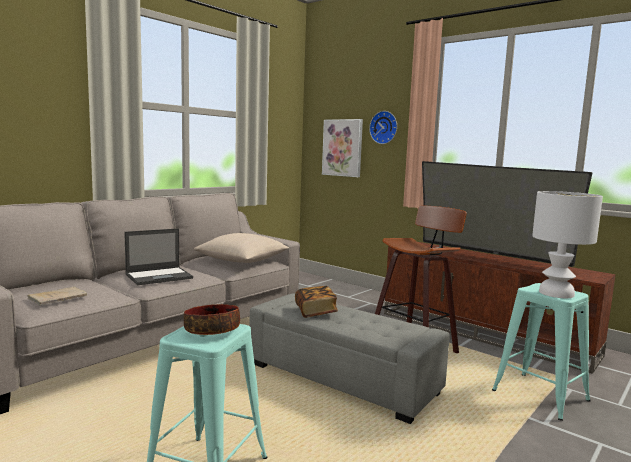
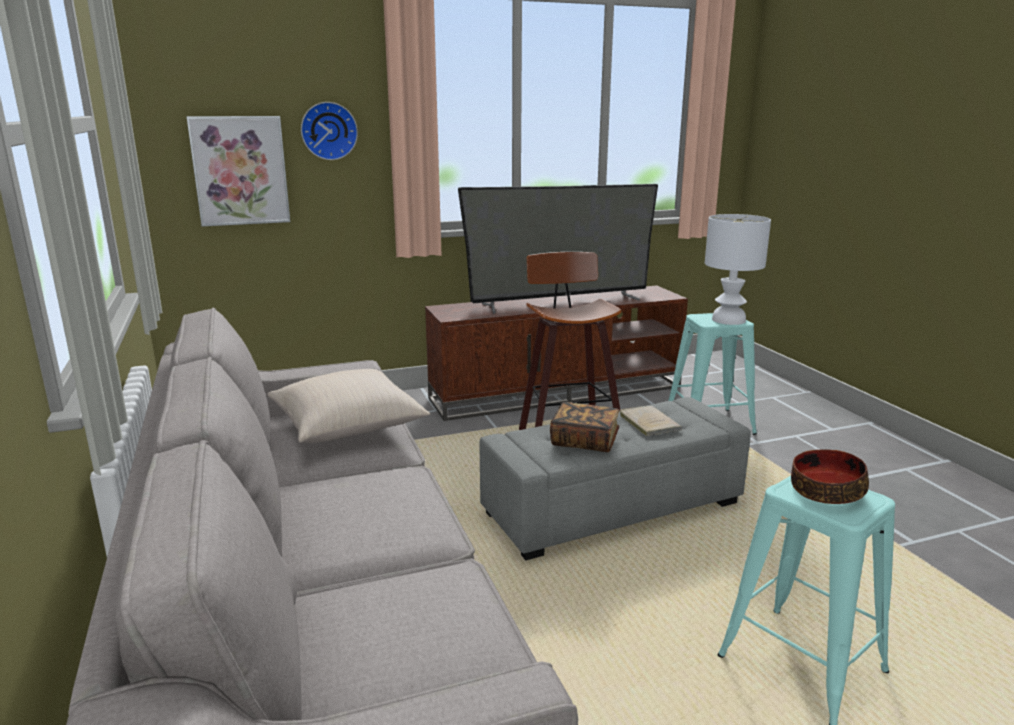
camera: 60 degrees left, 10 degrees up
beige book [27,287,87,305] -> beige book moved to [619,406,682,436]
laptop [124,228,193,285] -> none

